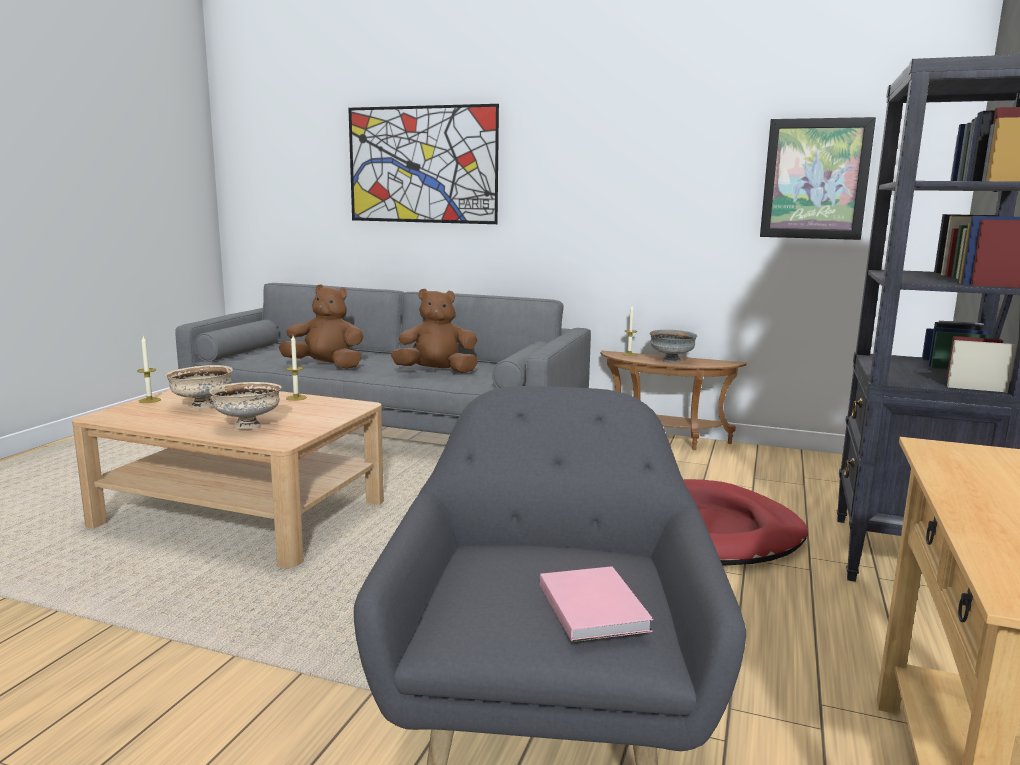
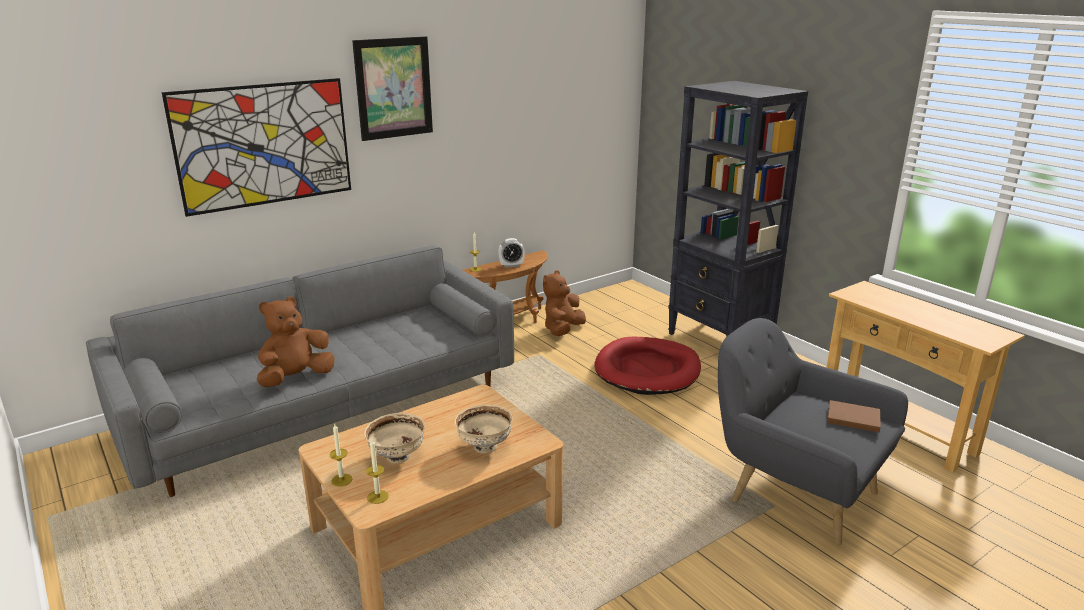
camera: 55 degrees left, 10 degrees up
candle [286,336,307,401] -> candle moved to [366,440,389,504]
brown plush toy [391,289,478,373] -> brown plush toy moved to [543,270,586,336]
pink book [540,566,653,642] -> brown book [827,400,881,433]
grey bowl [649,330,698,363] -> alarm clock [498,238,525,268]
picture [760,117,876,240] -> picture moved to [352,36,433,141]

